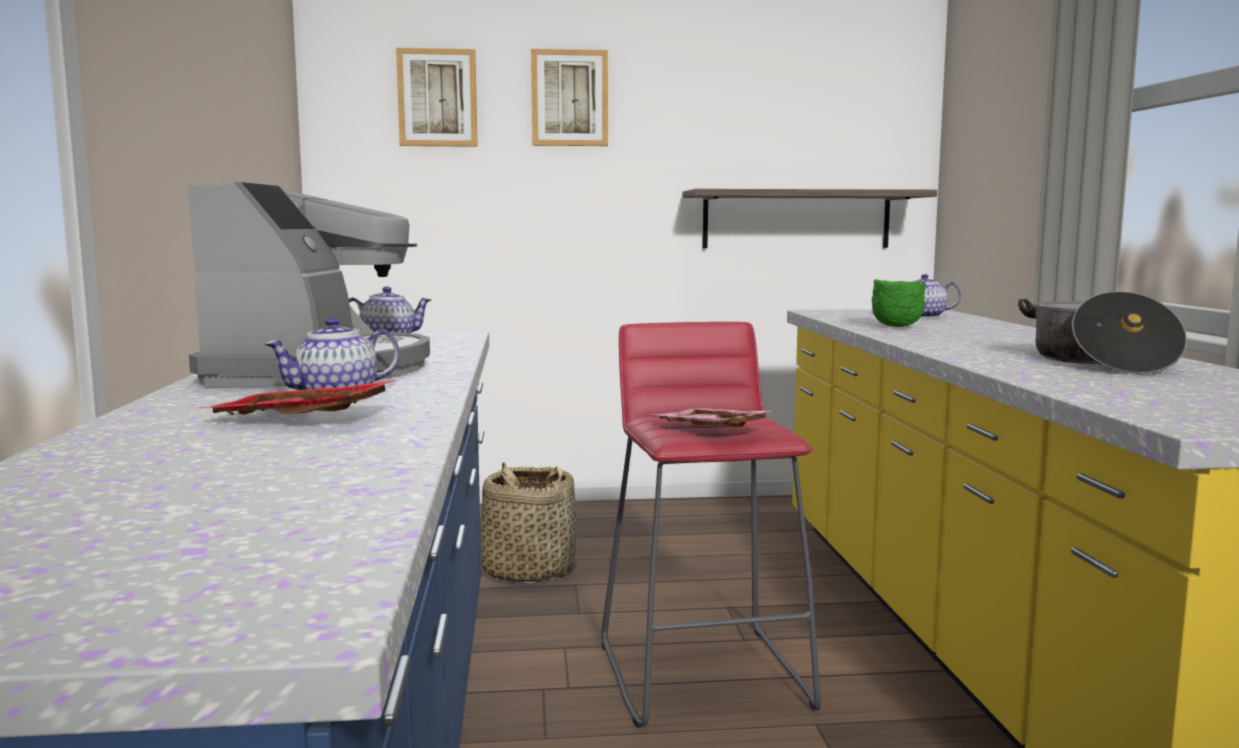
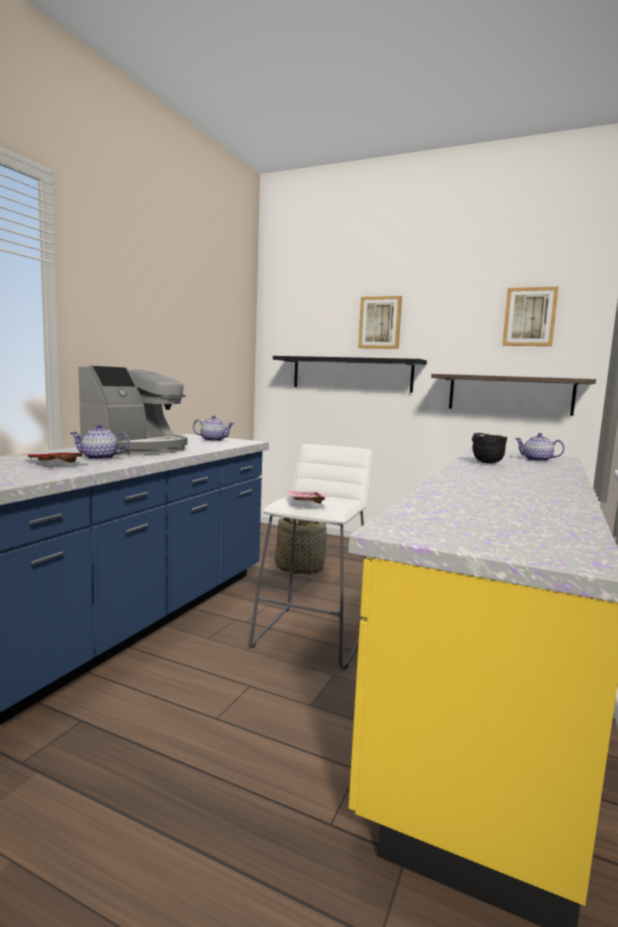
camera: 30 degrees right, 0 degrees up
picture [396,48,478,147] -> picture moved to [502,286,559,346]
red stool [602,322,821,728] -> white stool [249,444,372,669]
green bowl [872,279,926,327] -> black bowl [472,433,507,464]
cooking pot [1018,291,1187,374] -> none
none -> black shelf [273,356,427,393]

